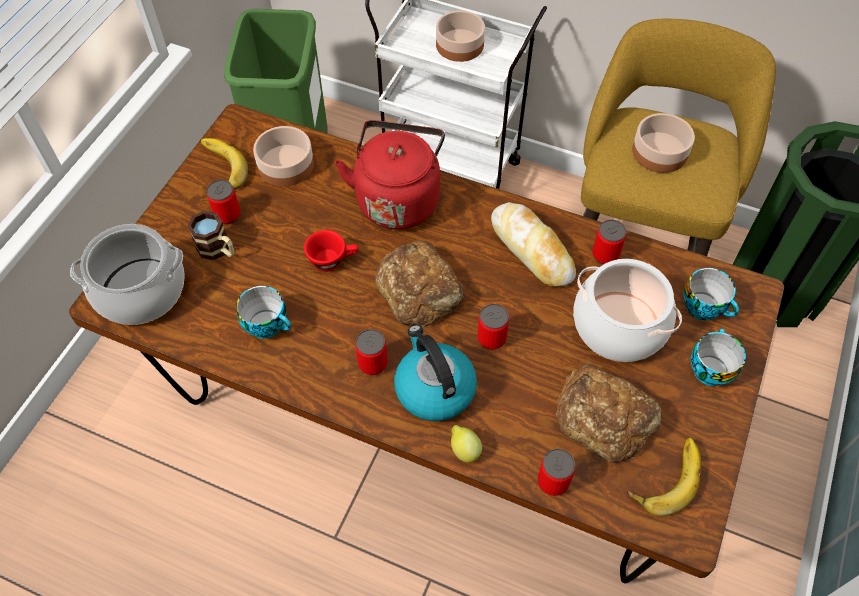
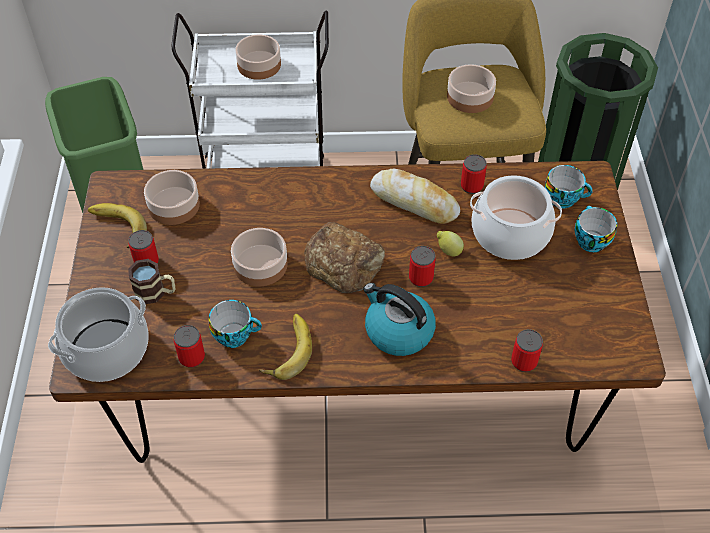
camera: 25 degrees left, 5 degrees down
red cup [304,230,359,271] -> bowl [231,228,288,286]
red kettle [335,120,445,230] -> none
can [355,329,388,375] -> can moved to [174,325,205,368]
lemon [451,425,482,463] -> lemon moved to [437,231,464,256]
bread [556,364,661,463] -> none
banana [627,437,701,516] -> banana moved to [259,314,312,380]

